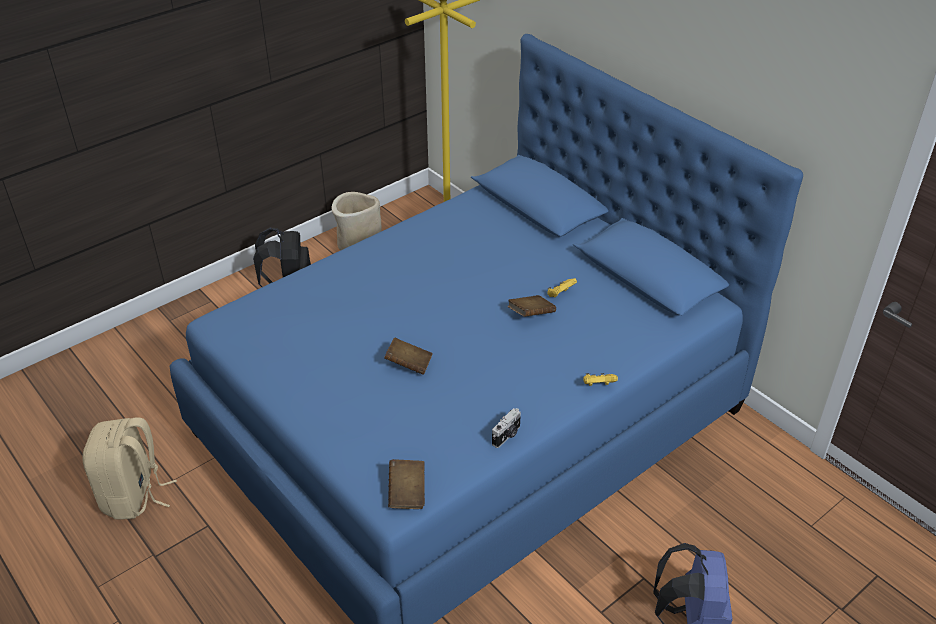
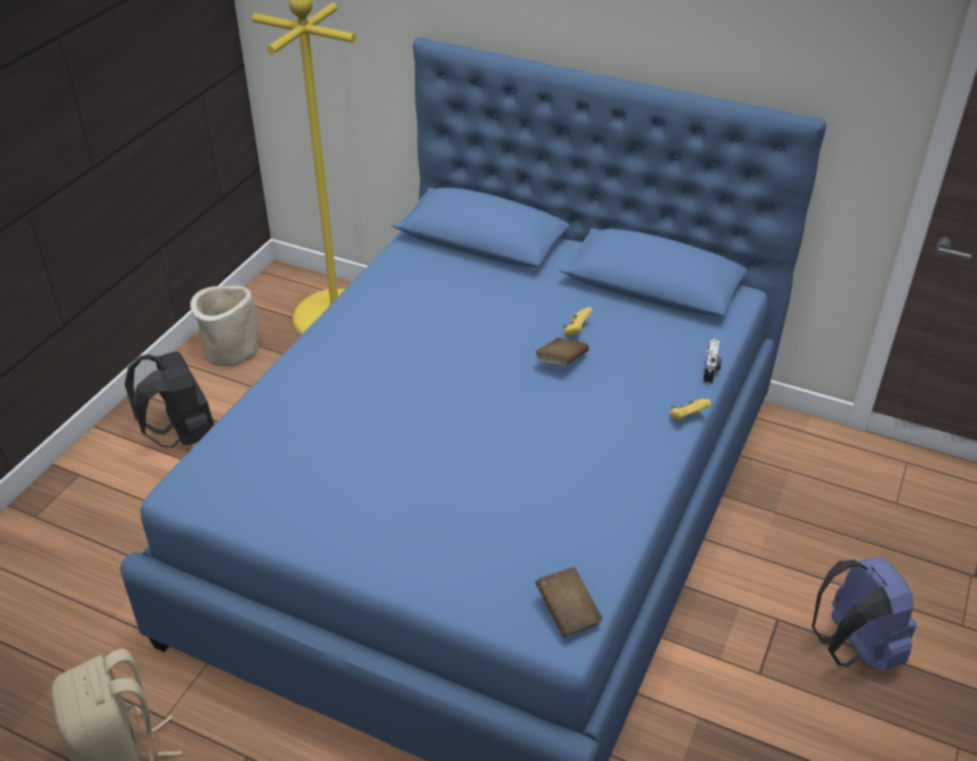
camera: 25 degrees left, 0 degrees up
brown book [384,338,433,375] -> none
camera [492,408,521,448] -> camera moved to [703,339,722,385]

